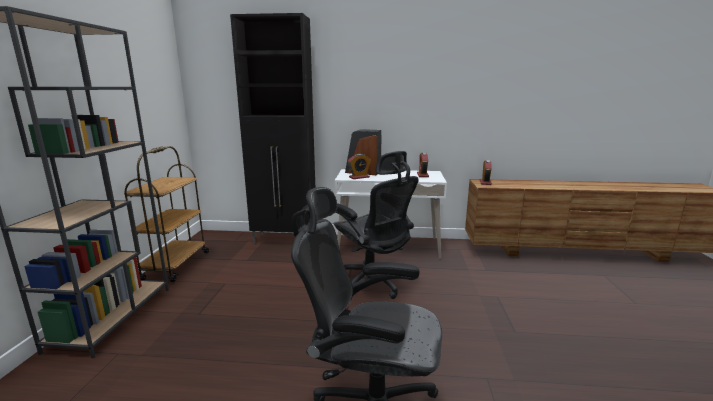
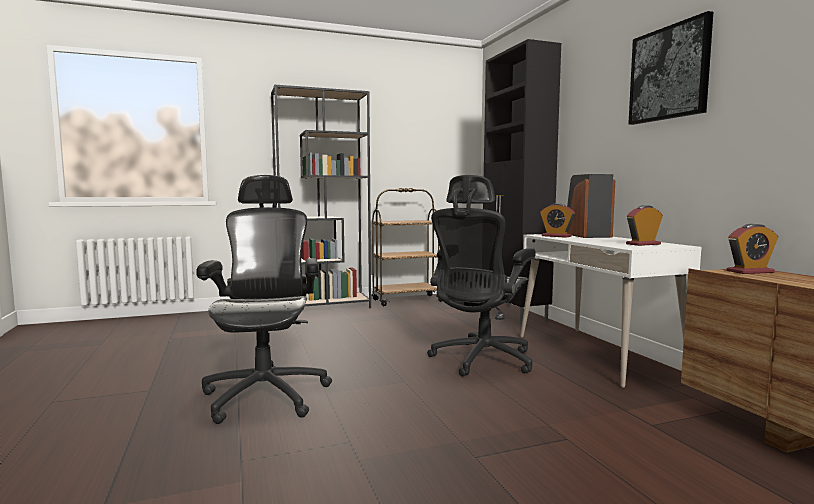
camera: 65 degrees right, 10 degrees down
none -> picture [628,11,713,125]

